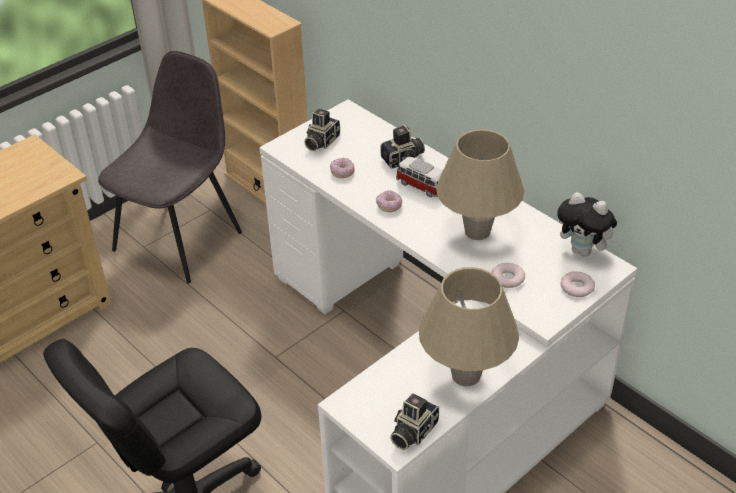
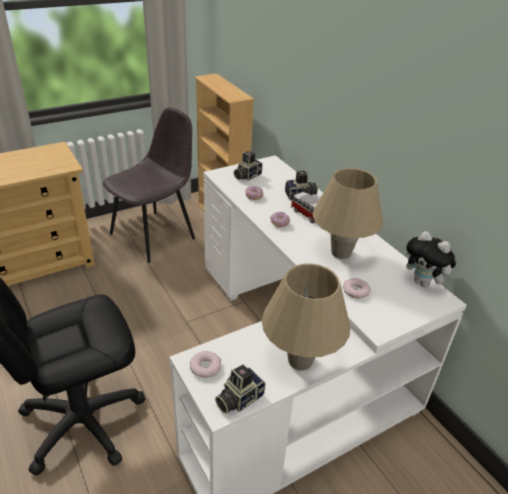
camera: 10 degrees right, 5 degrees down
donut [561,271,595,297] -> donut moved to [190,351,222,378]

